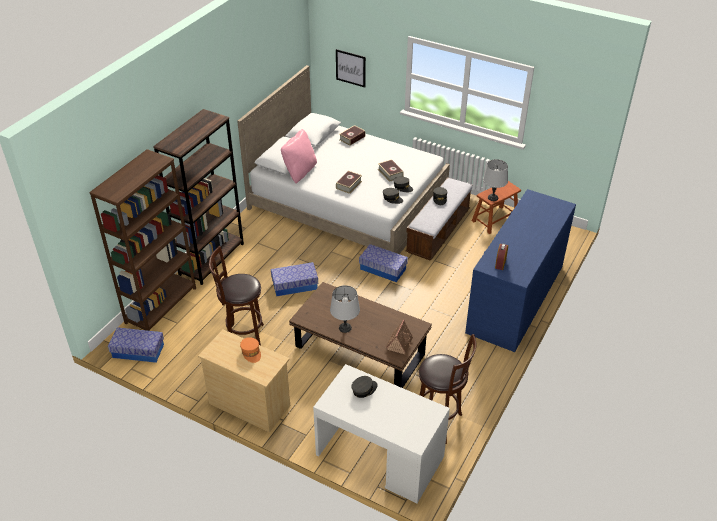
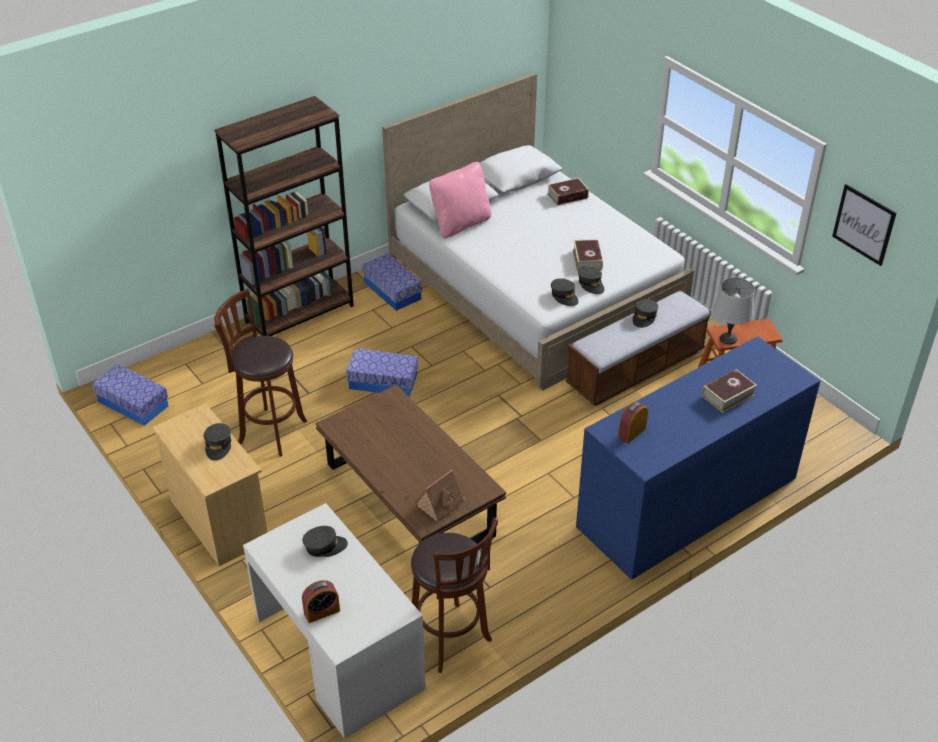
camera: 25 degrees right, 0 degrees up
brown bookcase [89,149,196,331] -> none
orange cap [240,337,261,363] -> grey cap [204,423,232,460]
grey table lamp [330,285,360,333] -> none
picture [336,49,366,87] -> picture moved to [832,184,896,266]
book [336,171,362,194] -> book moved to [702,369,757,413]
storage box [359,244,408,282] -> storage box moved to [362,254,423,311]
none -> alarm clock [302,580,340,623]

